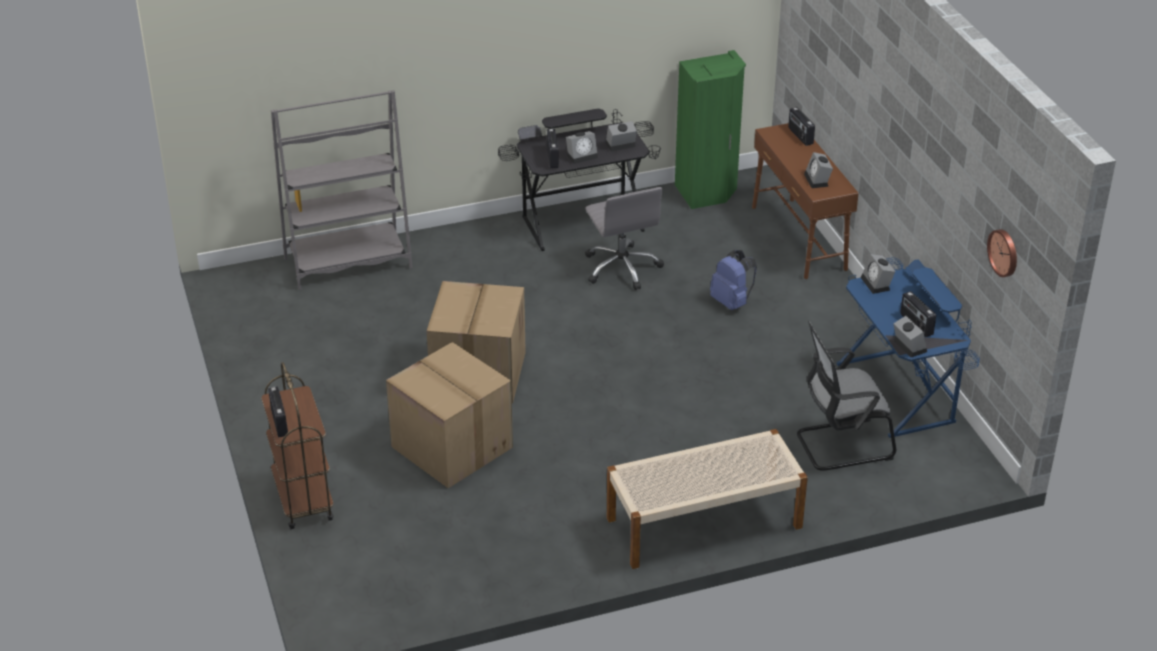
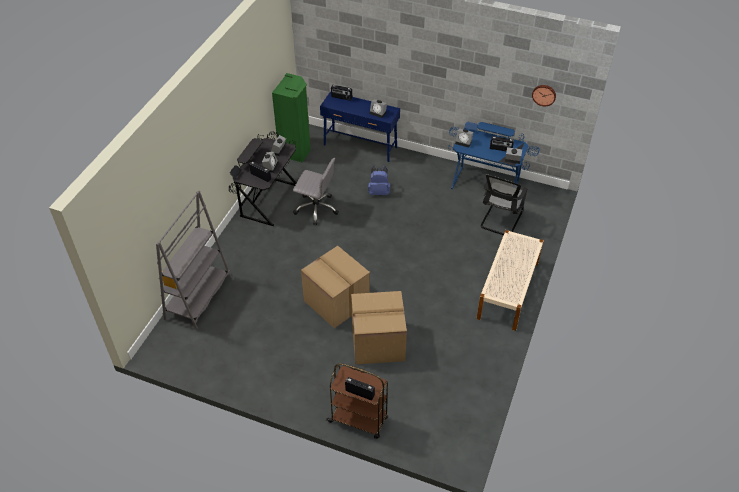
camera: 50 degrees left, 10 degrees up
brown console table [752,123,859,279] -> blue console table [320,91,400,162]

